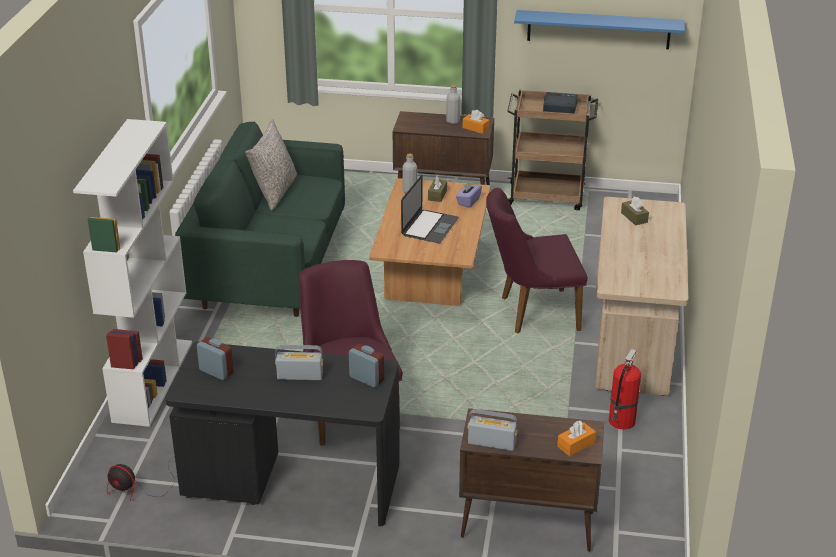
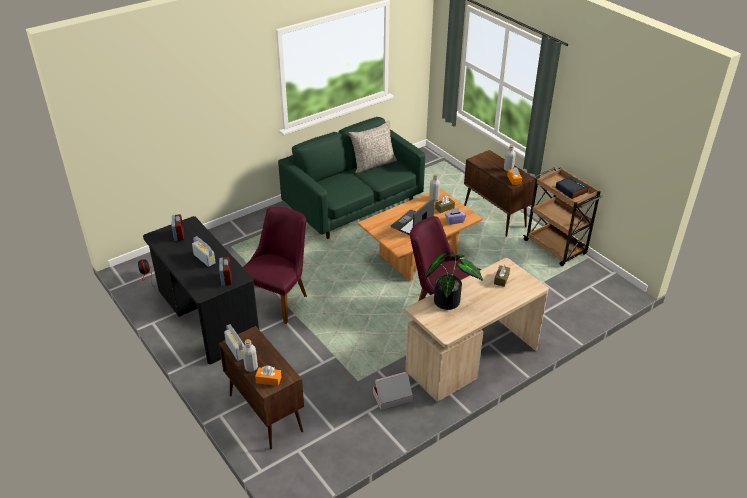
camera: 45 degrees right, 5 degrees up
white bookcase [73,119,192,427] -> none
laptop [401,175,459,243] -> laptop turned 150 degrees clockwise [391,197,435,235]
blue shelf [514,10,685,49] -> none
fire extinguisher [609,349,641,430] -> cardboard box [373,372,413,410]
none -> grey bottle [242,339,258,372]
none -> potted plant [425,253,483,310]

